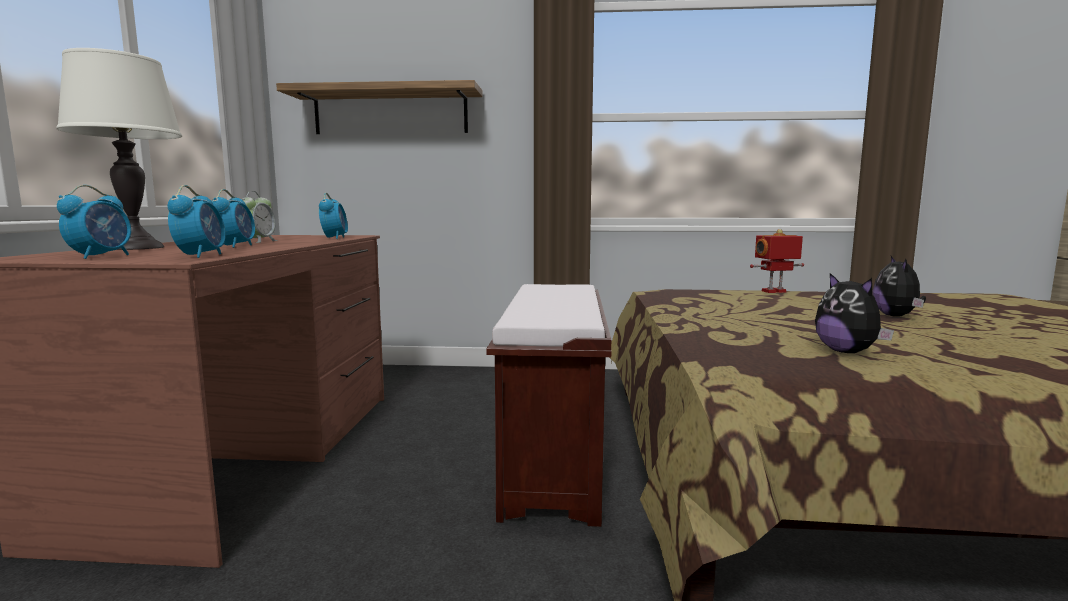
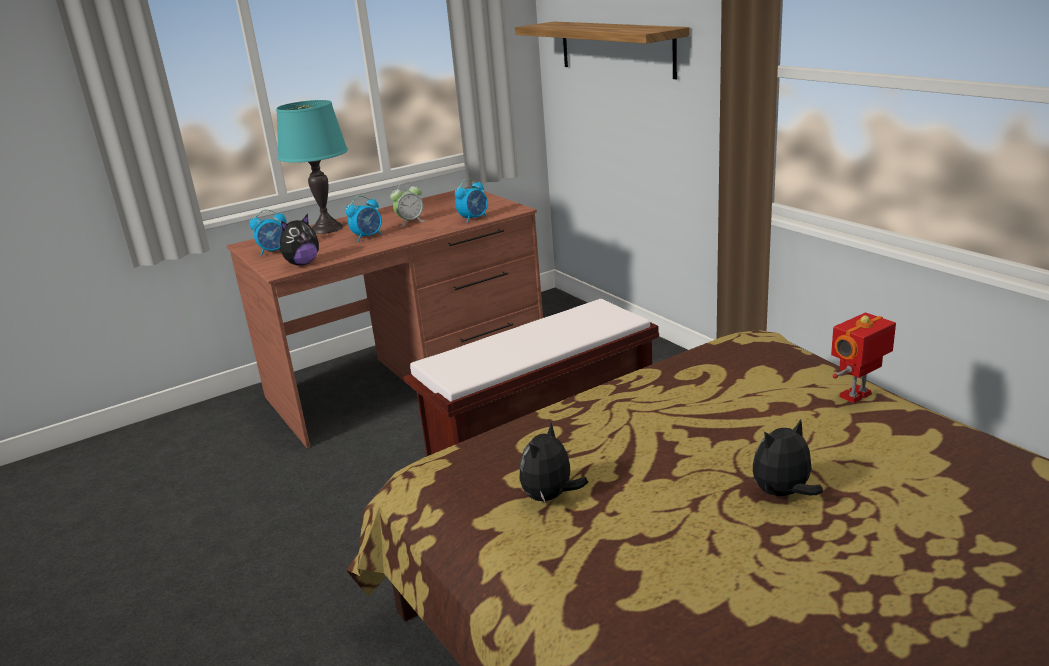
camera: 55 degrees right, 15 degrees up
white table lamp [56,48,182,250] -> turquoise table lamp [276,100,348,234]
alarm clock [168,185,225,258] -> plush toy [280,214,319,266]
toy robot [750,229,804,293] -> toy robot turned 75 degrees counterclockwise [831,313,896,403]

